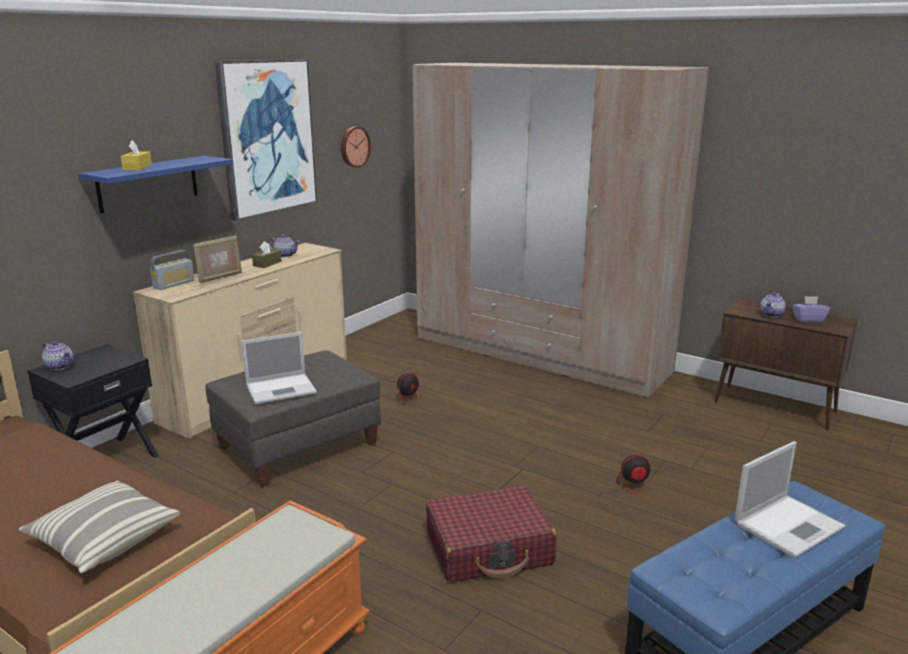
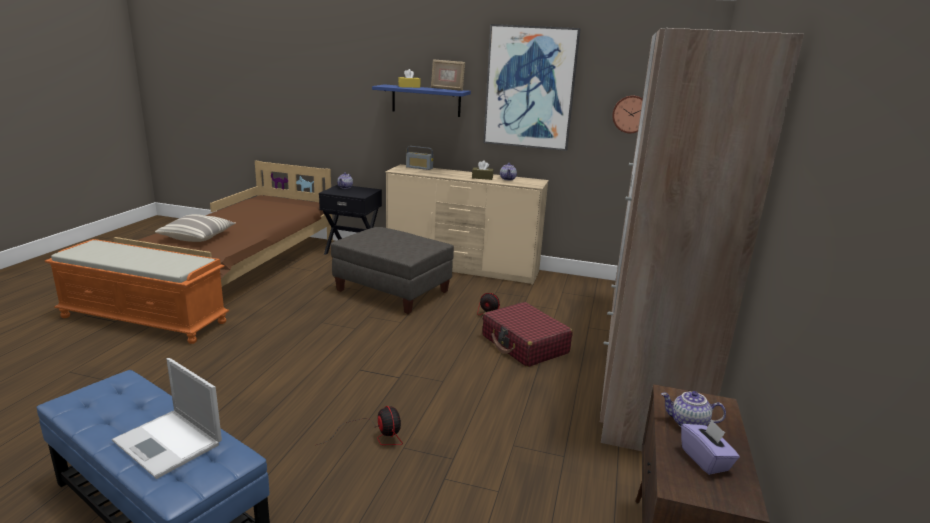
camera: 70 degrees right, 0 degrees up
picture frame [193,236,242,283] -> picture frame moved to [431,59,465,91]
laptop [241,332,317,405] -> none
red suitcase [426,486,557,583] -> red suitcase moved to [482,302,573,367]

